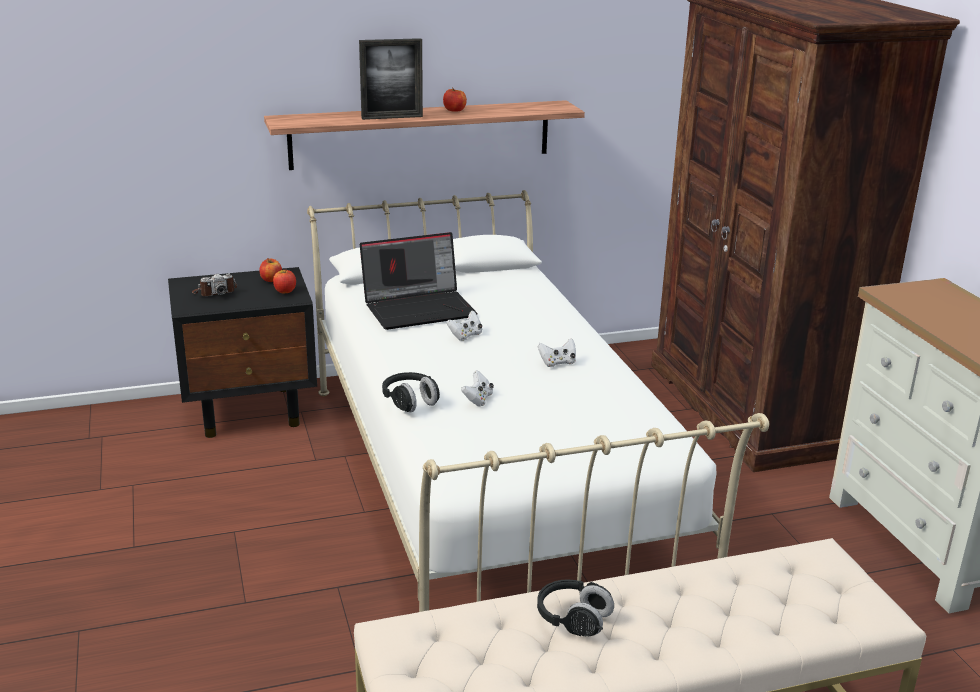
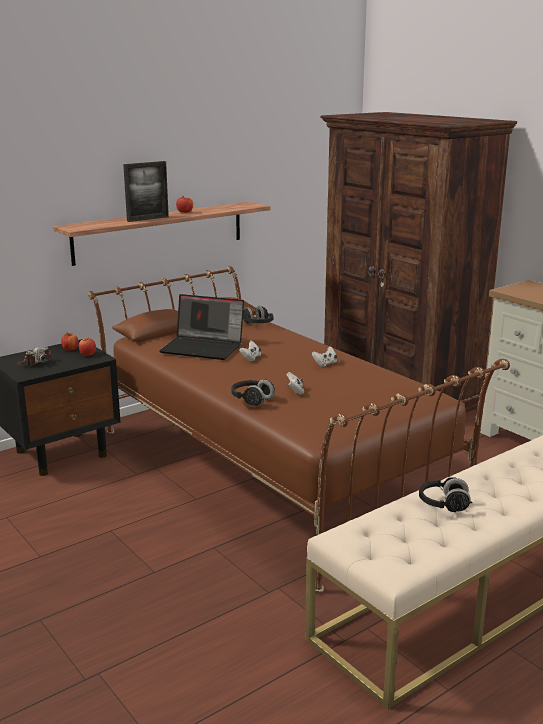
camera: 20 degrees left, 5 degrees down
white bed [307,190,769,612] -> brown bed [88,266,510,593]
laptop [360,232,478,330] -> laptop turned 60 degrees clockwise [159,294,244,360]
none -> black headphones [243,306,273,324]

